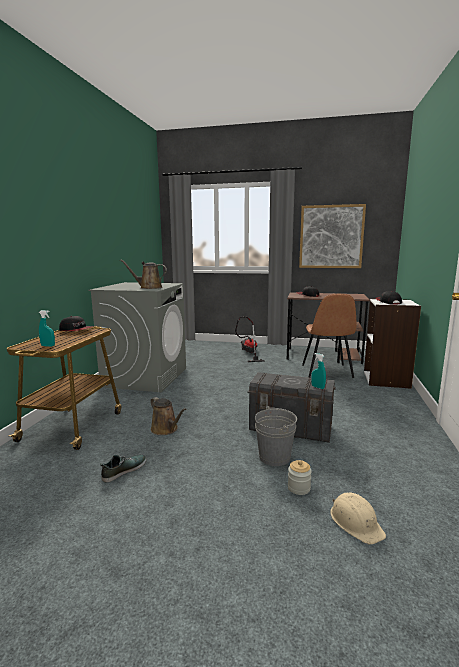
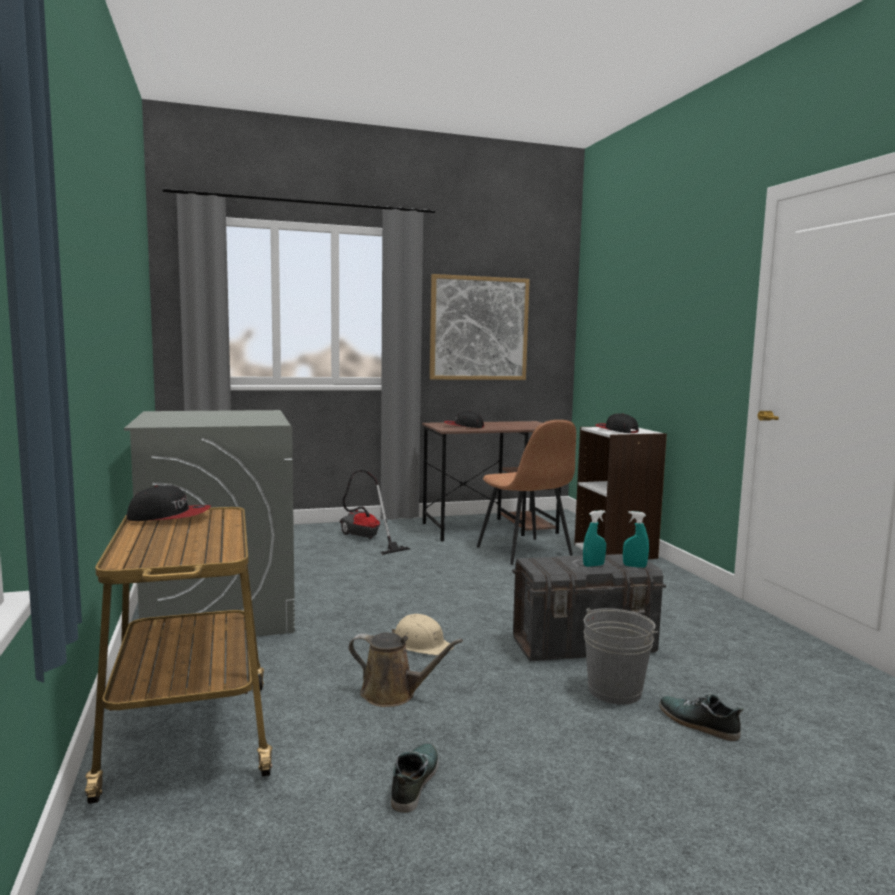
camera: 30 degrees left, 5 degrees down
turquoise spray bottle [39,310,55,347] -> turquoise spray bottle moved to [583,510,606,567]
brown watering can [120,259,167,289] -> none
jar [288,460,312,495] -> shoe [659,694,744,741]
beige hard hat [330,492,386,545] -> beige hard hat moved to [391,614,454,656]

